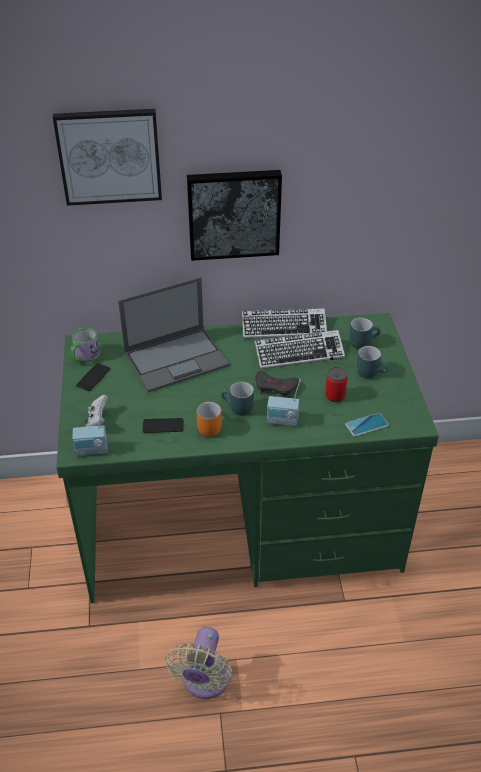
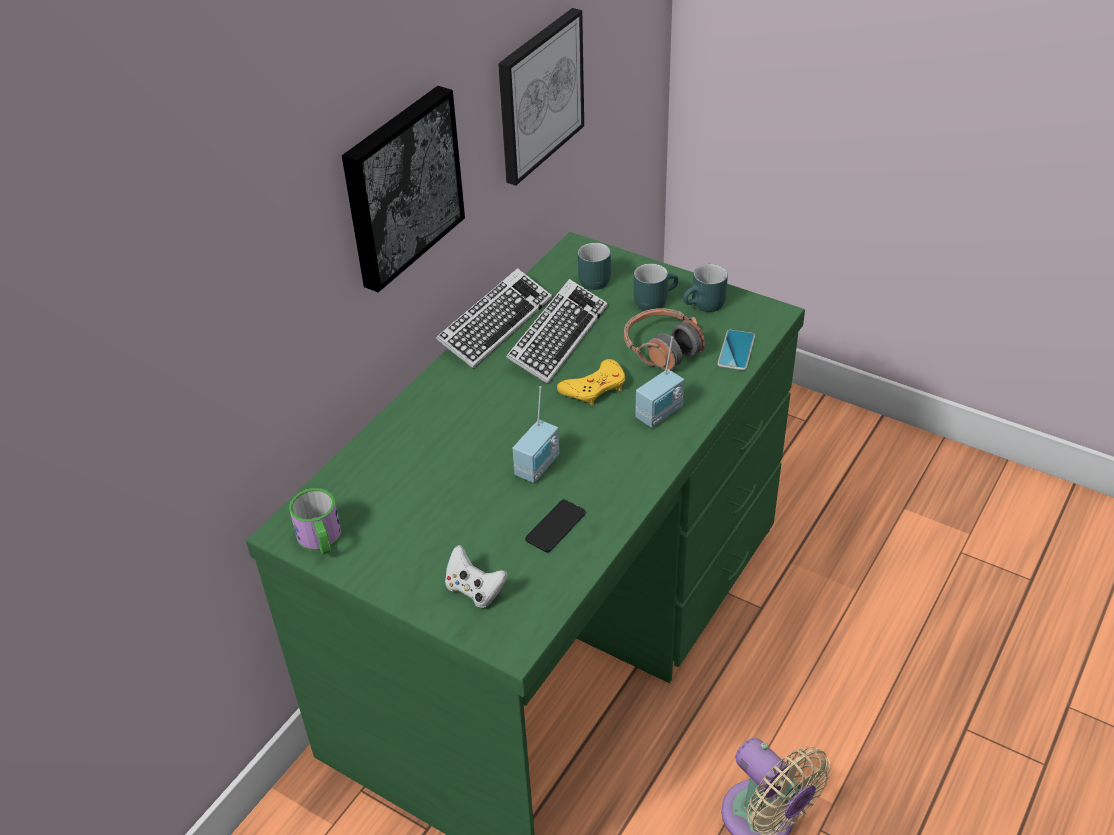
camera: 50 degrees left, 0 degrees up
picture [53,109,162,206] -> picture moved to [498,8,584,186]
radio [72,406,107,456] -> radio moved to [512,386,559,483]
phone [76,363,110,391] -> none
laptop [118,277,230,392] -> none
orange mug [196,402,222,437] -> none
turquoise mug [221,382,254,416] -> turquoise mug moved to [683,264,728,312]
grey game controller [256,371,299,397] -> yellow game controller [557,359,625,406]
can [325,367,348,402] -> headphones [624,308,705,370]

